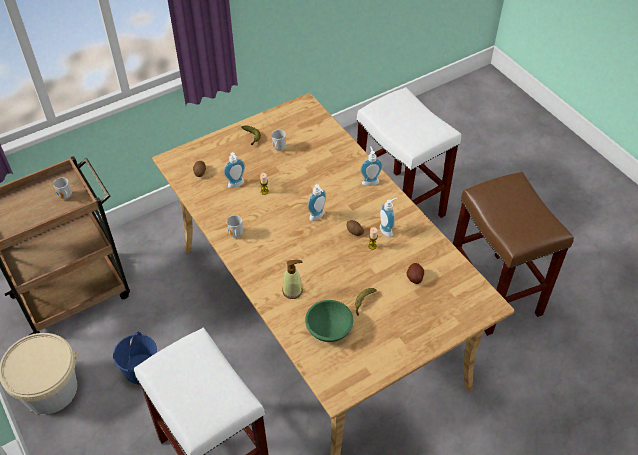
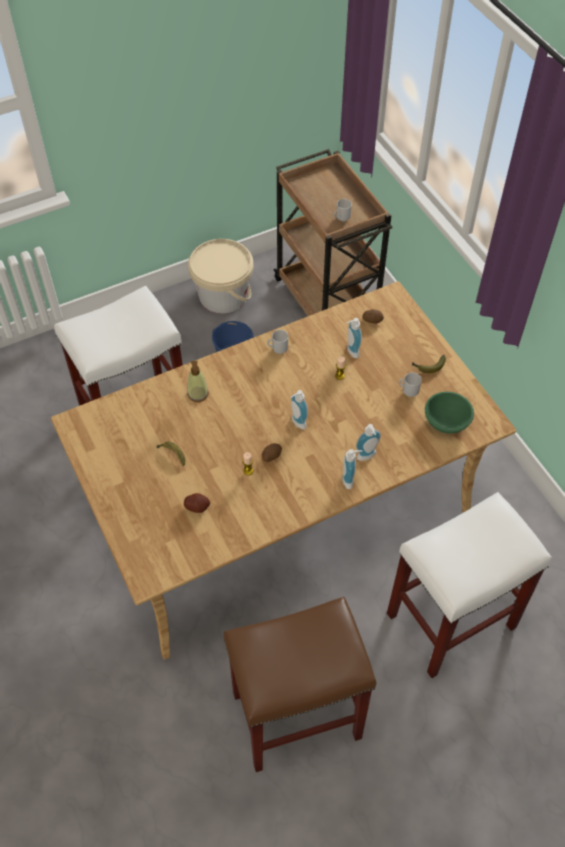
camera: 95 degrees right, 5 degrees up
green bowl [305,300,353,342] -> green bowl moved to [425,392,474,433]
soap dispenser [380,198,397,237] -> soap dispenser moved to [356,424,381,461]

